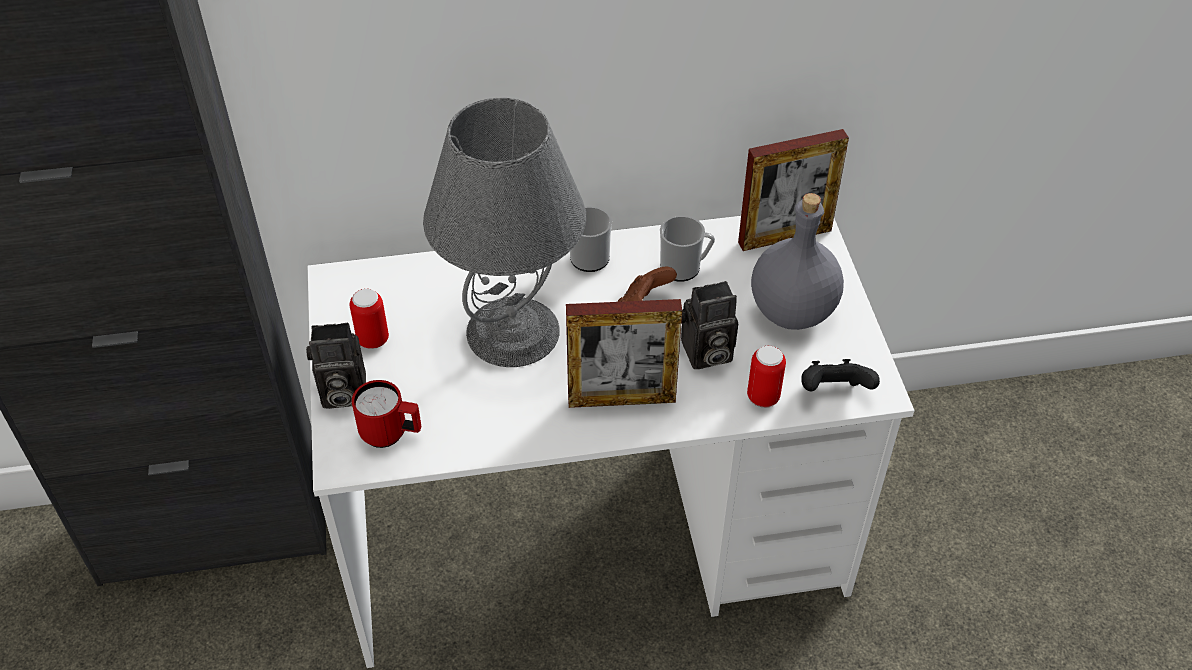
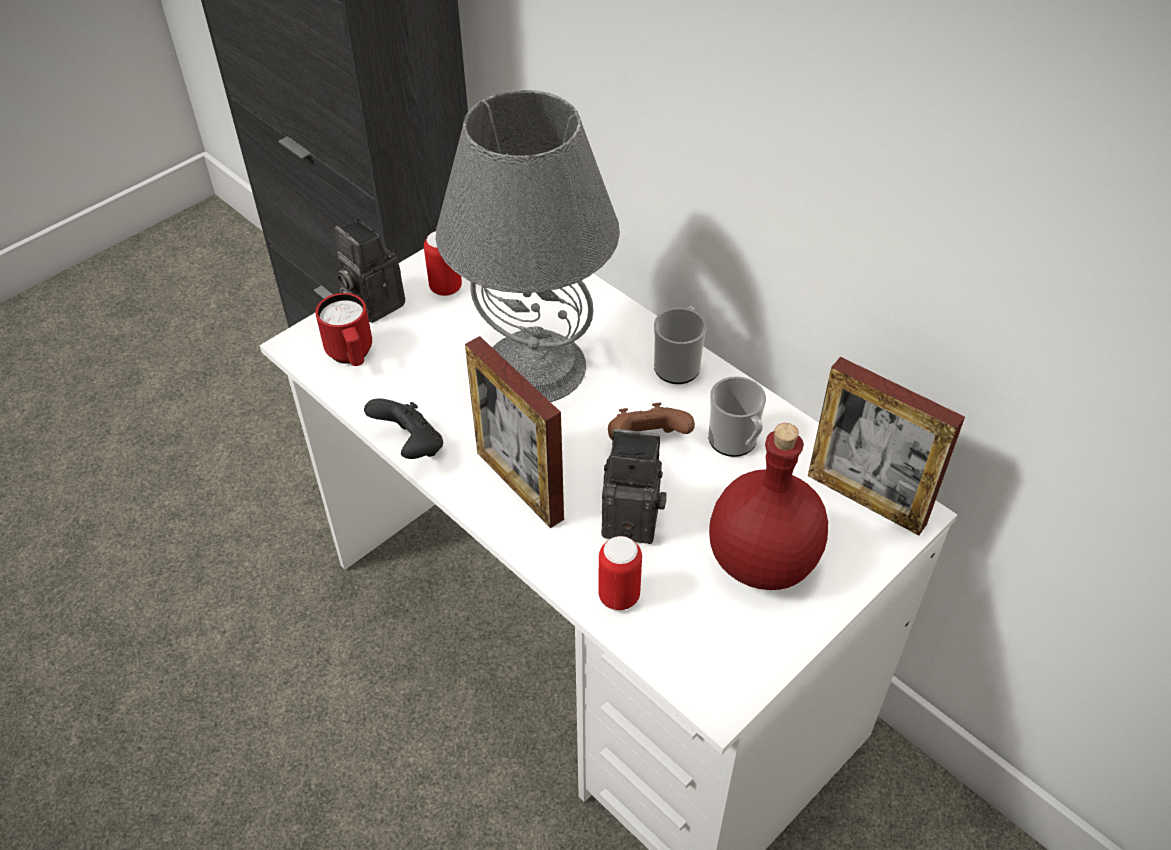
camera: 55 degrees right, 0 degrees up
camera [681,281,738,369] -> camera turned 150 degrees clockwise [601,429,667,544]
grey bottle [751,193,844,330] -> red bottle [709,423,828,590]
black game controller [802,359,880,391] -> black game controller moved to [364,399,443,459]

